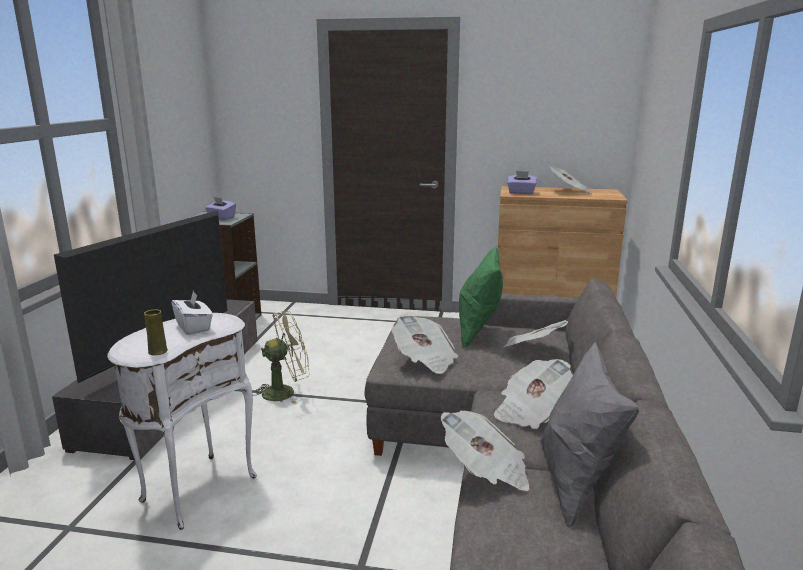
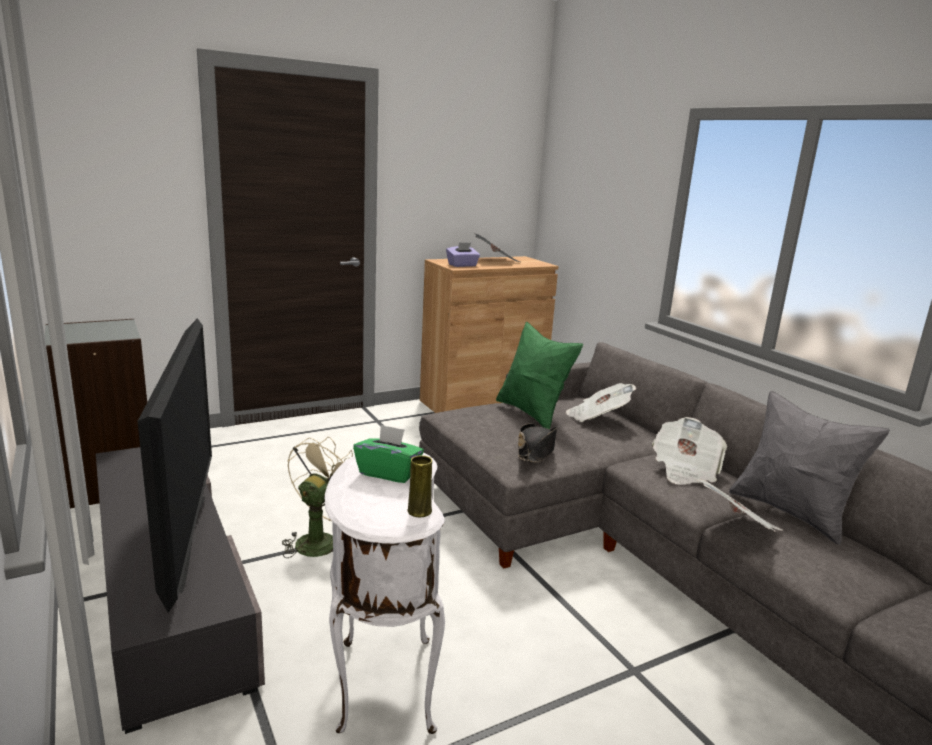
camera: 40 degrees left, 0 degrees up
white tissue box [171,291,213,335] -> green tissue box [353,424,424,483]
purple tissue box [205,197,236,220] -> none
newspaper [391,314,458,374] -> black hat [518,423,557,463]

